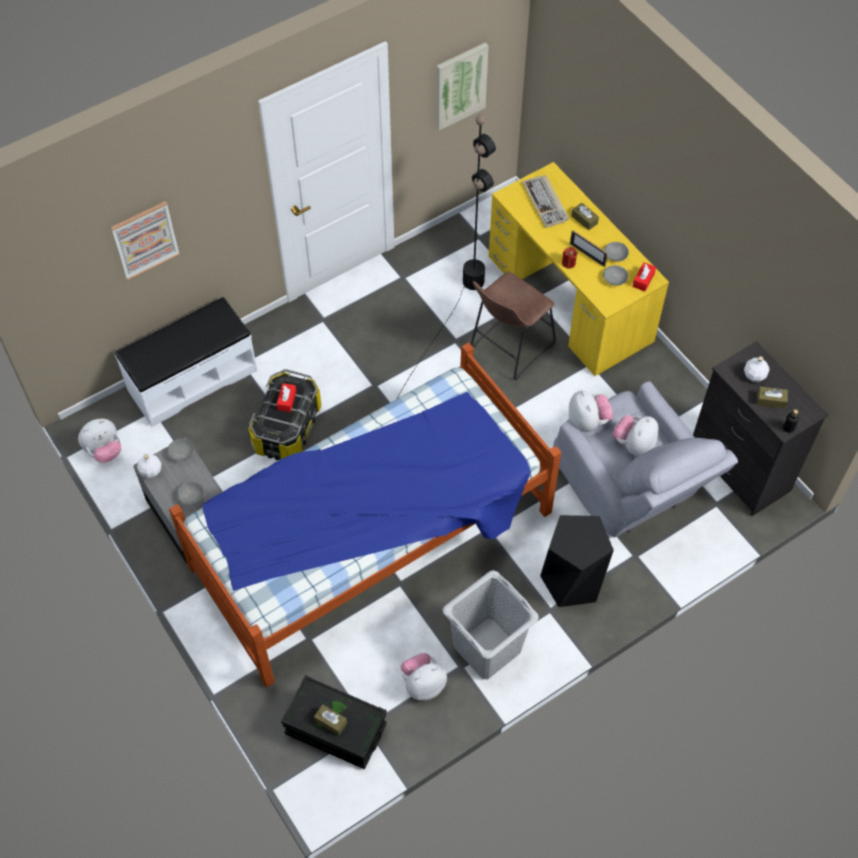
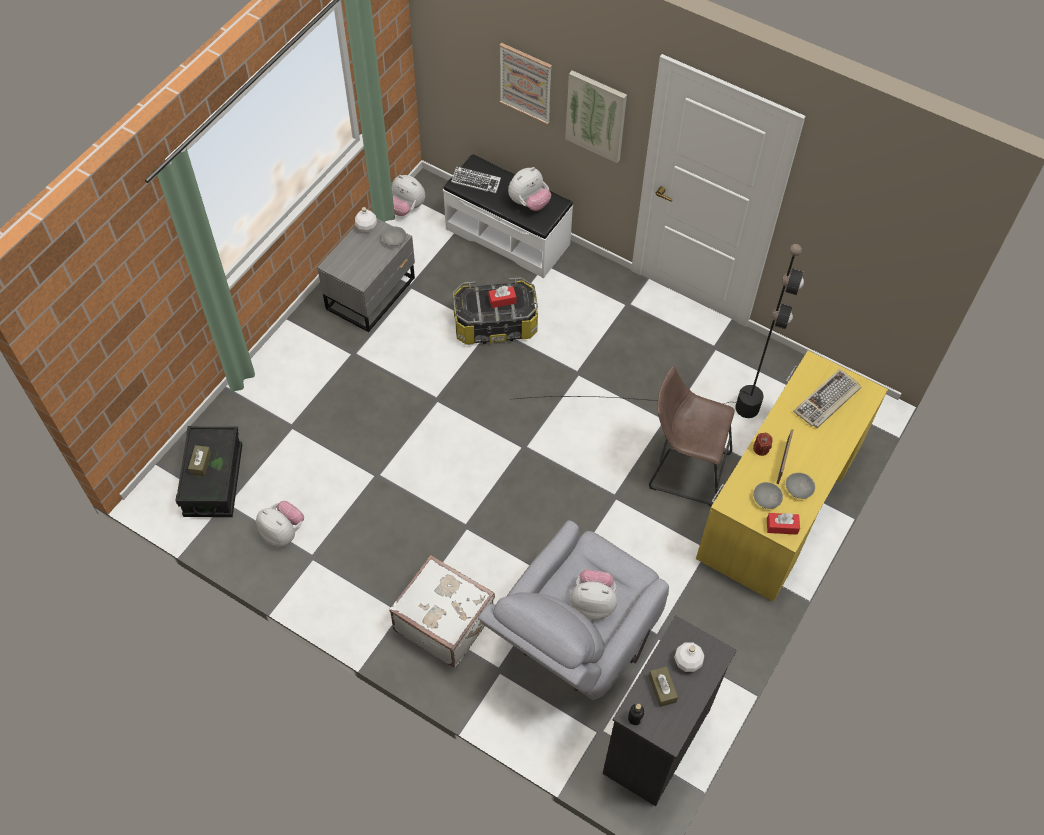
camera: 65 degrees right, 0 degrees up
bed [169,342,561,687] -> none
grey bowl [177,482,204,506] -> none
picture [436,42,489,131] -> picture moved to [565,70,627,163]
grey laundry basket [443,570,539,679] -> none
black stool [540,515,614,607] -> white suitcase [389,555,495,668]
plush toy [569,391,613,432] -> plush toy moved to [508,167,551,211]
brown tissue box [572,203,599,230] -> none
none -> keyboard [451,166,501,194]

